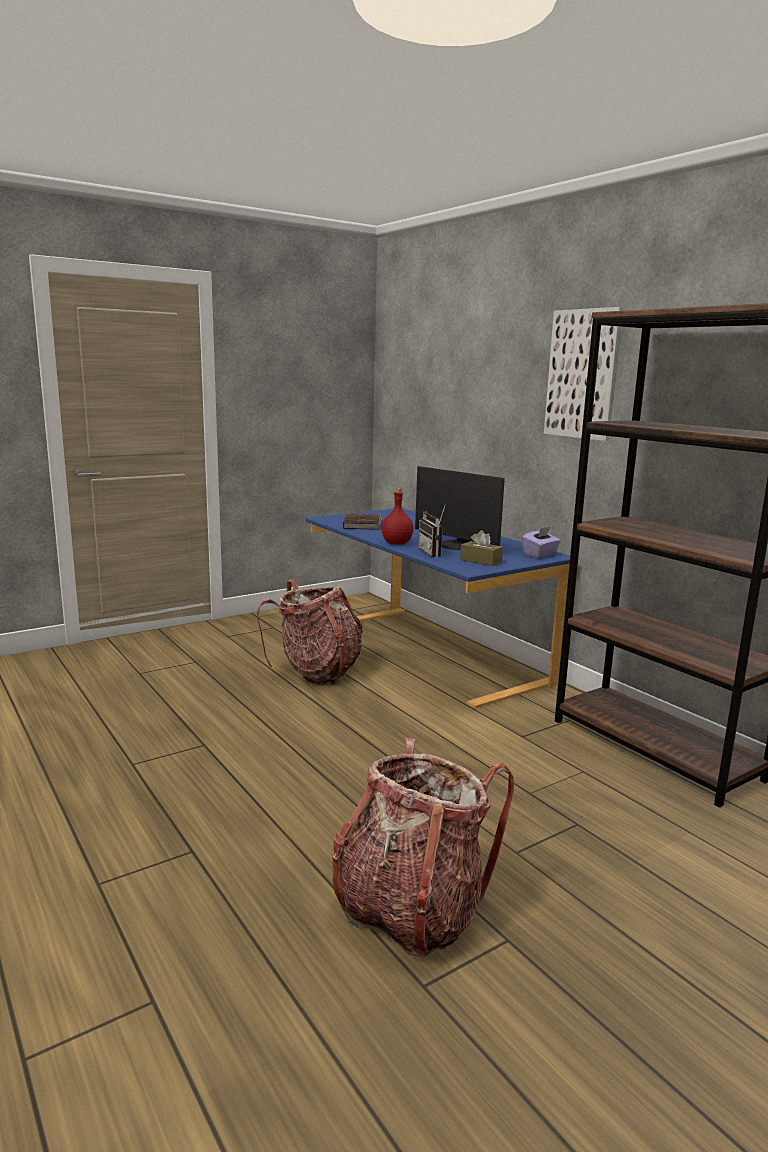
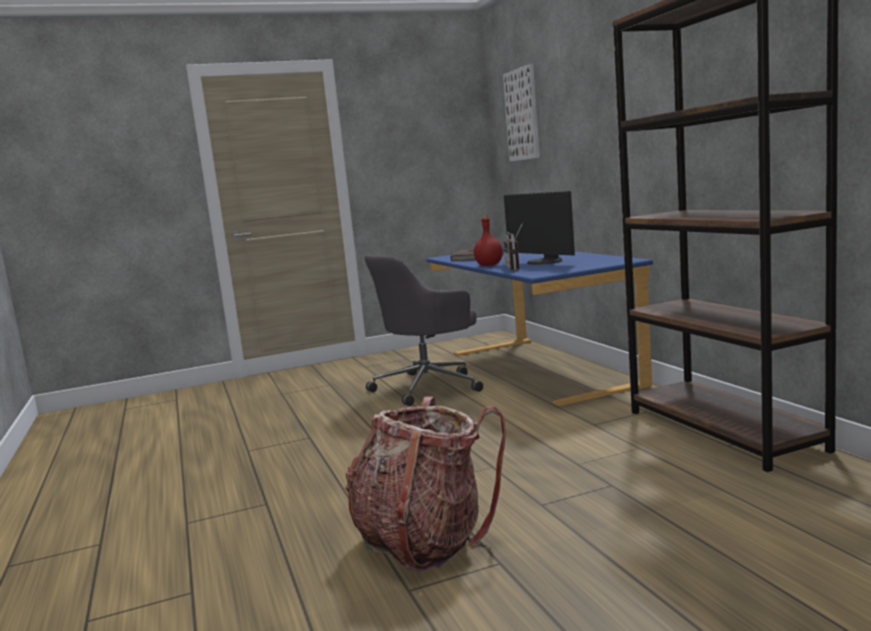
camera: 15 degrees right, 5 degrees down
backpack [257,579,363,685] -> grey office chair [365,255,483,406]
brown tissue box [460,530,503,566] -> none
purple tissue box [522,527,561,558] -> none
picture [544,307,623,441] -> picture moved to [503,64,540,161]

